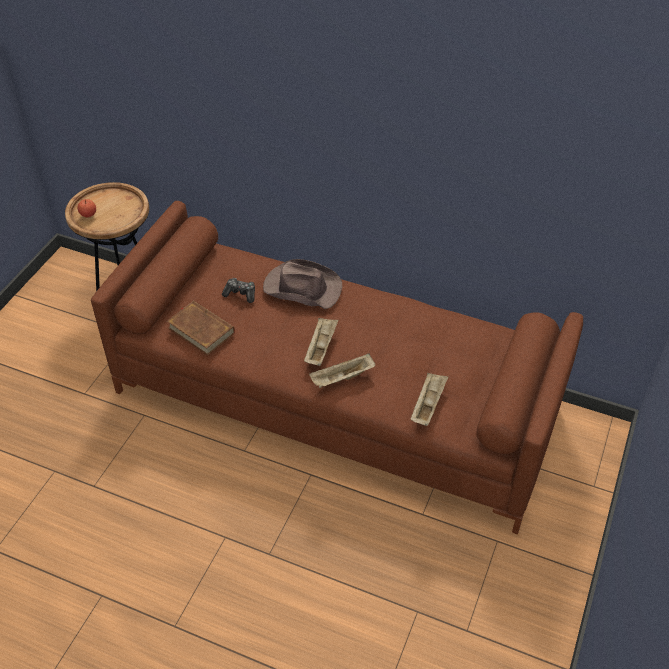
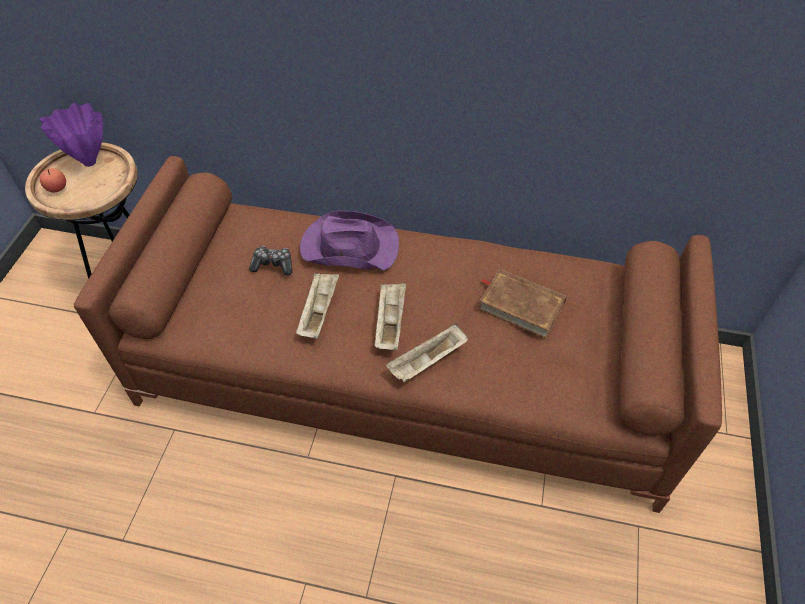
camera: 10 degrees left, 5 degrees up
brown book [167,301,235,355] -> brown book moved to [478,269,567,339]
brown hat [263,259,342,309] -> purple hat [300,211,399,271]
beige tray [410,373,448,426] -> beige tray moved to [296,273,339,338]
none -> purple vase [39,103,103,167]

